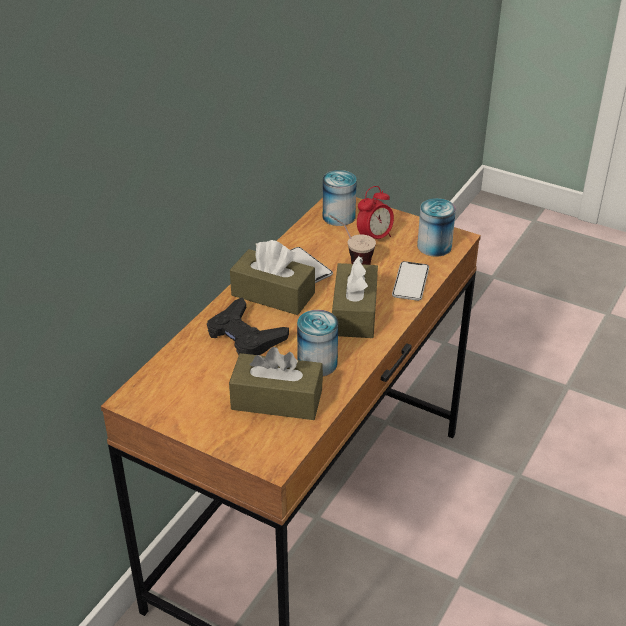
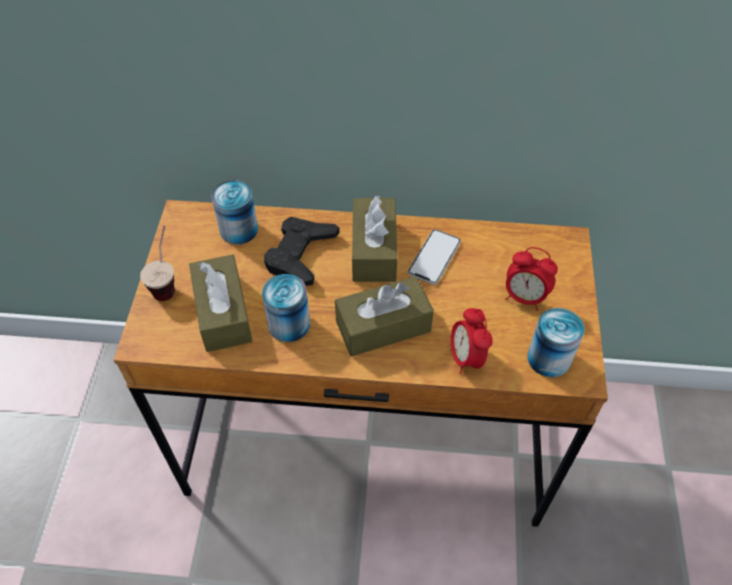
camera: 65 degrees right, 15 degrees up
can [323,170,357,226] -> can moved to [212,180,258,245]
cup [330,215,376,265] -> cup moved to [140,226,175,301]
phone [392,261,429,301] -> alarm clock [450,308,493,374]

